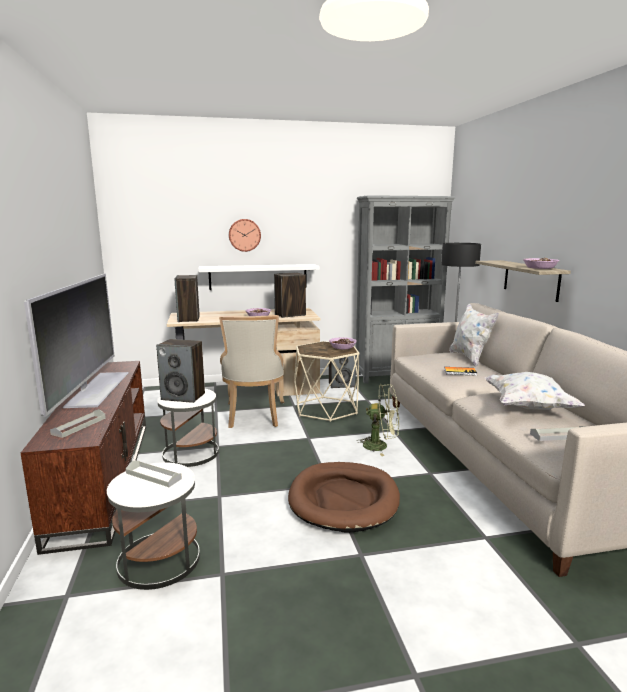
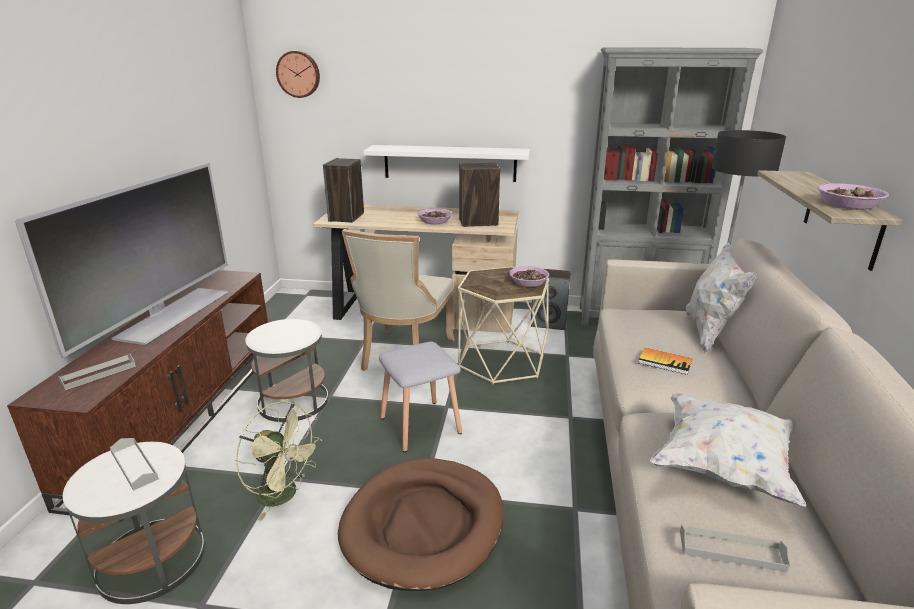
camera: 20 degrees right, 10 degrees up
speaker [156,339,205,403] -> none
wall clock [229,219,261,252] -> wall clock moved to [276,51,320,98]
green fan [356,384,399,456] -> green fan moved to [236,401,322,520]
none -> grey stool [379,342,462,452]

